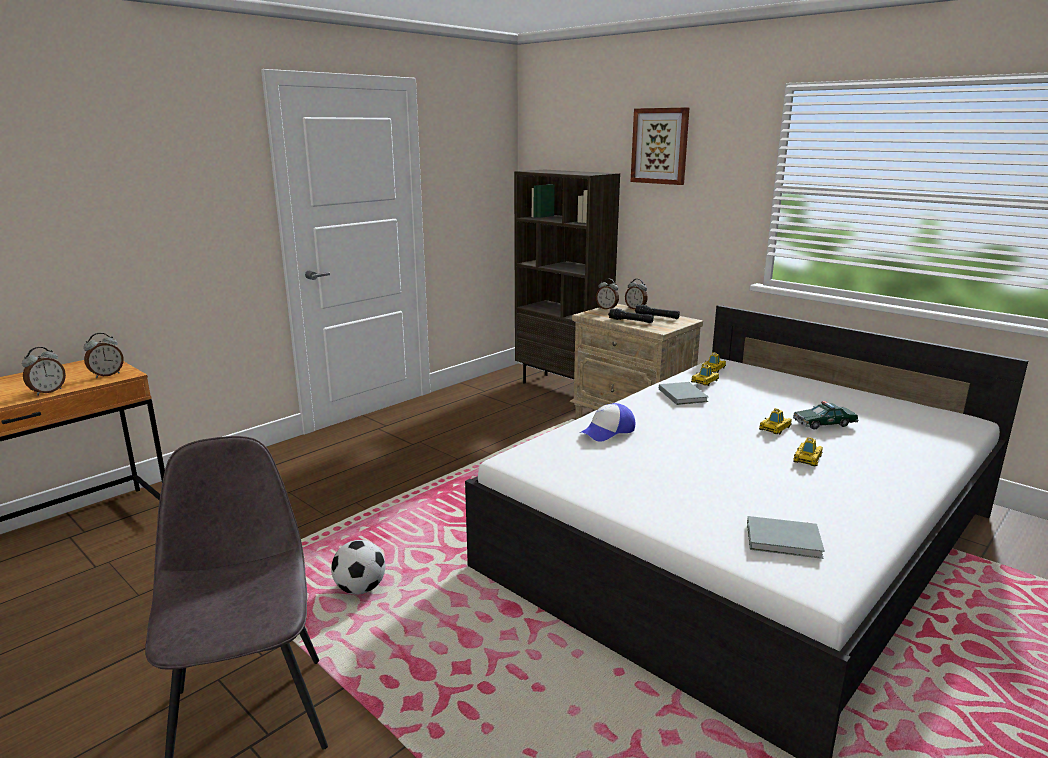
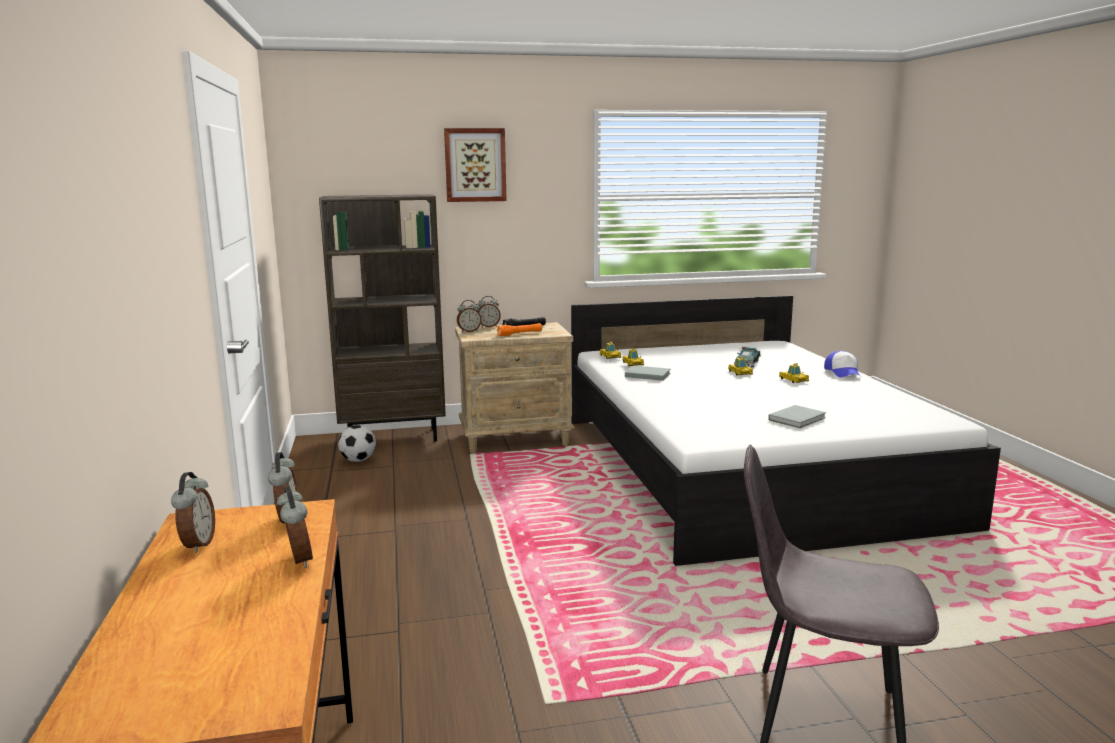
camera: 55 degrees left, 5 degrees down
football [331,540,386,595] -> football moved to [338,425,376,462]
cap [580,403,636,442] -> cap moved to [824,351,860,378]
black flashlight [608,308,654,323] -> orange flashlight [497,323,542,336]
grey book [747,516,825,559] -> grey book moved to [768,405,826,428]
none -> alarm clock [171,472,215,553]

